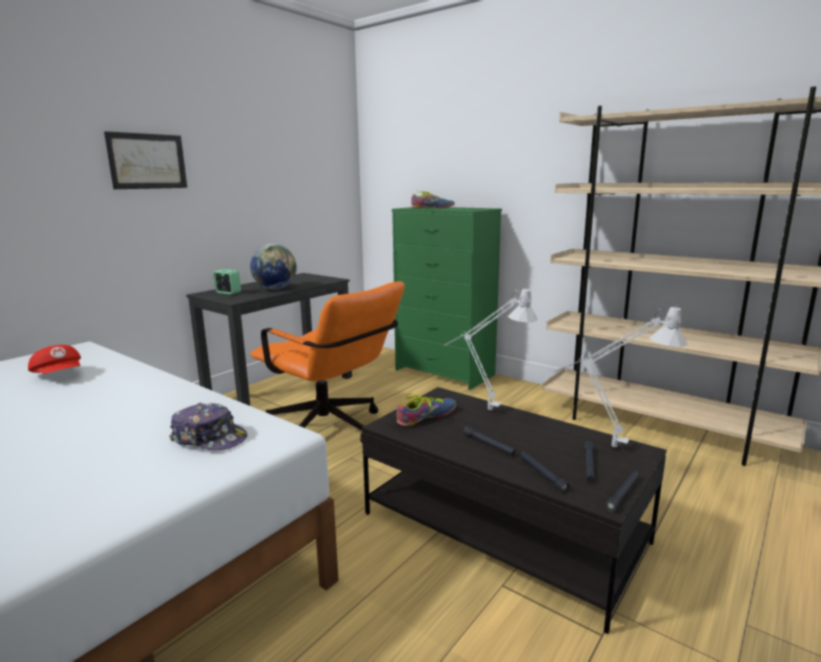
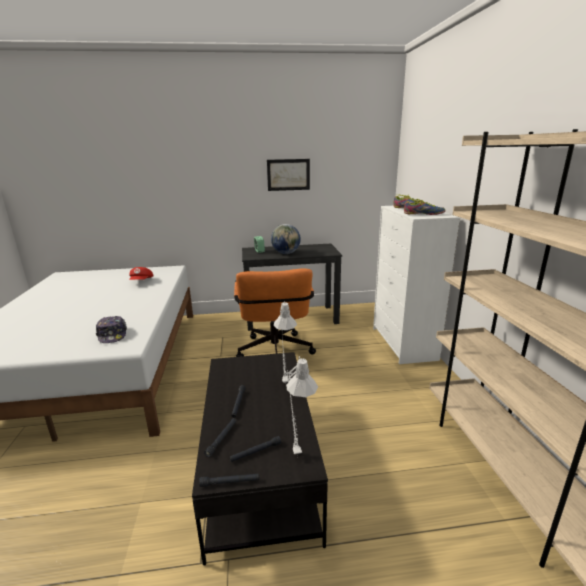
camera: 45 degrees right, 5 degrees up
picture [104,131,187,189] -> picture moved to [267,159,310,191]
green dresser [392,207,502,390] -> white dresser [373,206,460,364]
shoe [396,393,456,427] -> shoe moved to [404,199,446,215]

